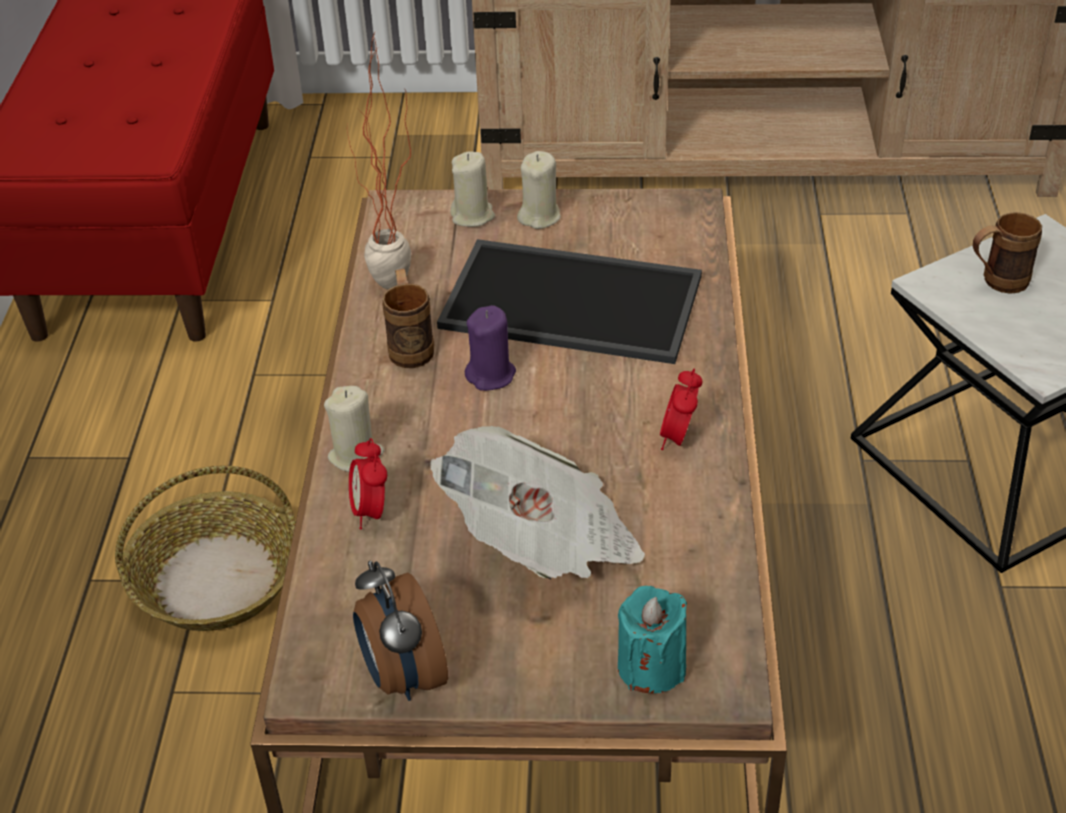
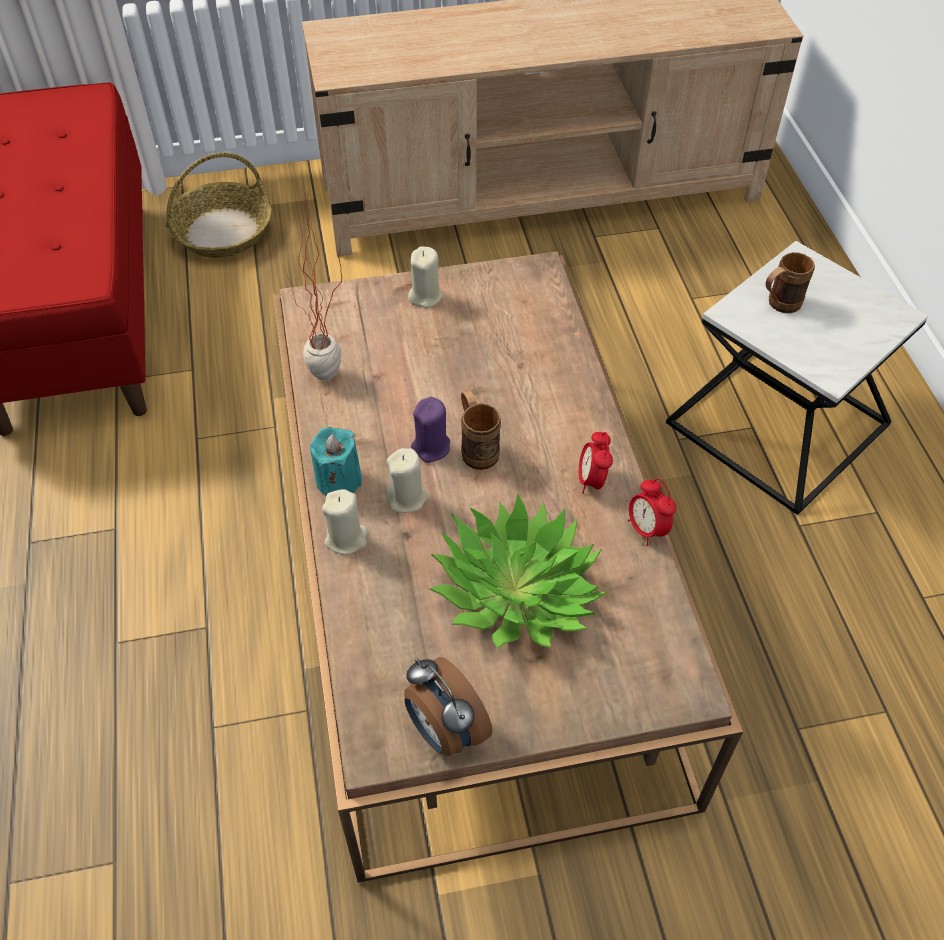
camera: 15 degrees left, 10 degrees up
basket [115,466,296,631] -> basket moved to [165,152,271,258]
alarm clock [349,438,387,530] -> alarm clock moved to [628,479,676,546]
brown mug [383,269,434,368] -> brown mug moved to [461,390,501,470]
newspaper [430,426,645,580] -> potted plant [429,494,607,648]
tray [437,239,702,364] -> none
beige candle [450,151,495,227] -> beige candle moved to [385,448,428,513]
turquoise candle [618,586,687,693] -> turquoise candle moved to [310,427,362,497]

